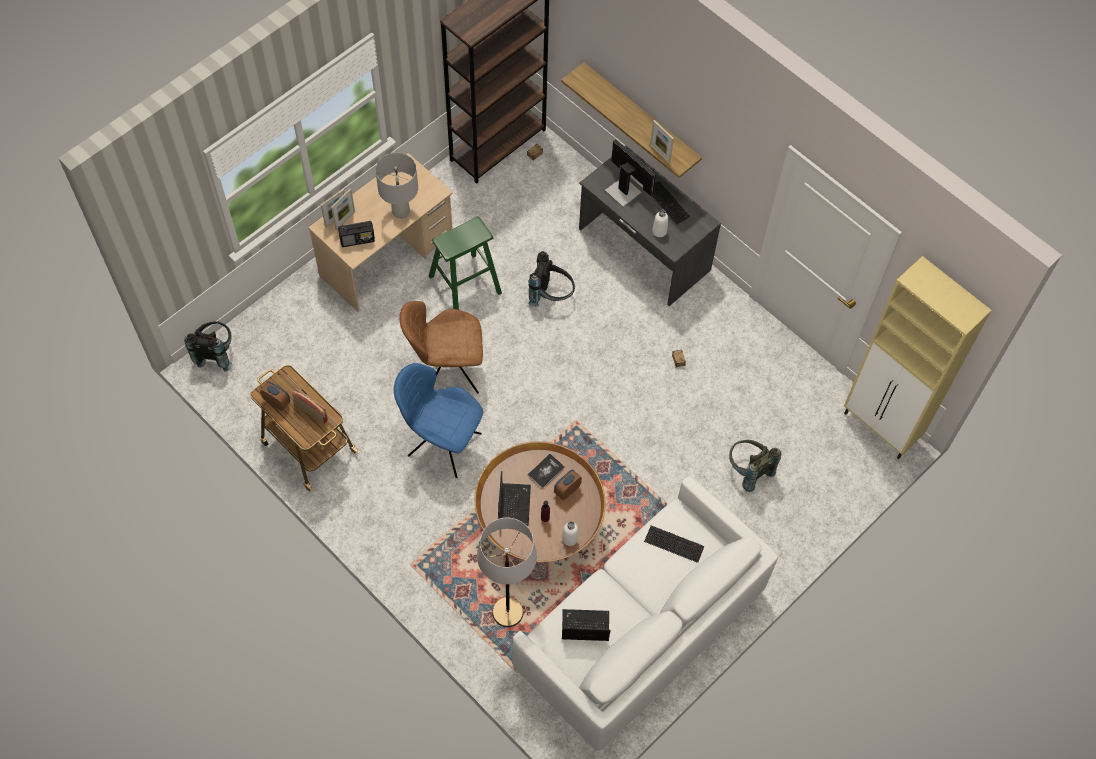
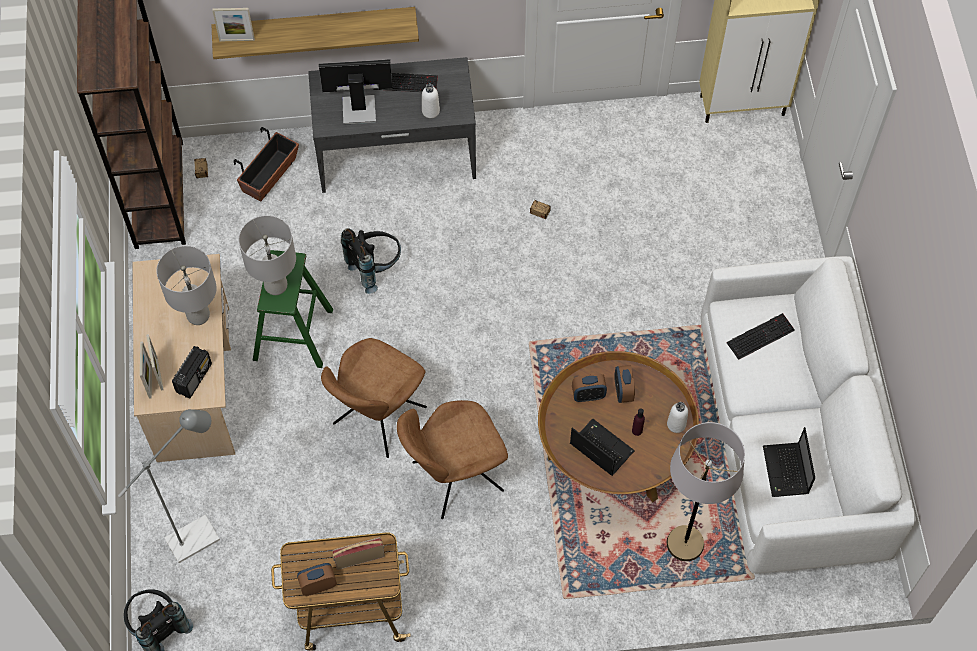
camera: 50 degrees left, 0 degrees up
blue chair [394,363,483,478] -> brown chair [397,400,508,519]
book [528,454,565,489] -> alarm clock [572,374,607,402]
laptop [562,609,610,641] -> laptop turned 45 degrees counterclockwise [763,427,815,497]
picture frame [650,120,674,163] -> picture frame moved to [212,8,255,41]
grey backpack [729,440,782,492] -> none
none -> grey floor lamp [118,409,220,563]
none -> planter [234,127,299,201]
none -> grey table lamp [239,215,296,295]

